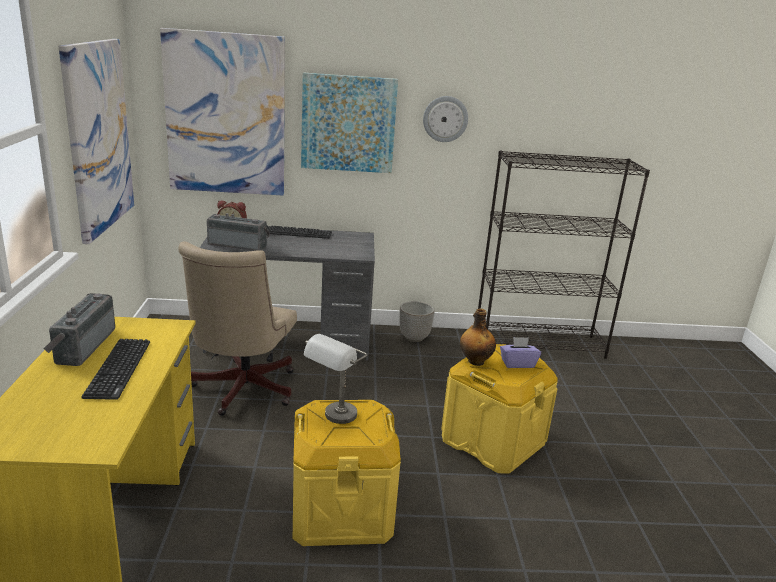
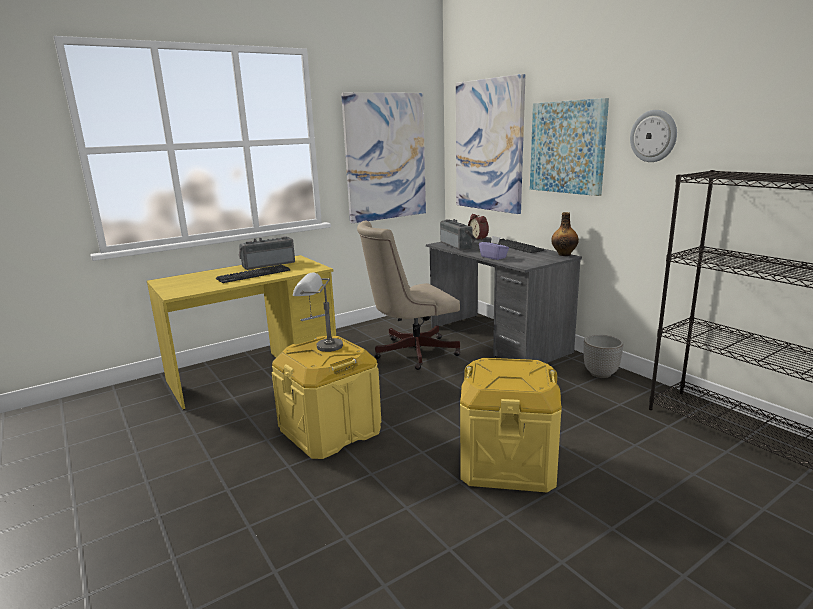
camera: 60 degrees right, 5 degrees down
bottle [460,308,496,366] -> bottle moved to [551,212,579,256]
purple tissue box [500,337,541,368] -> purple tissue box moved to [479,236,509,260]

